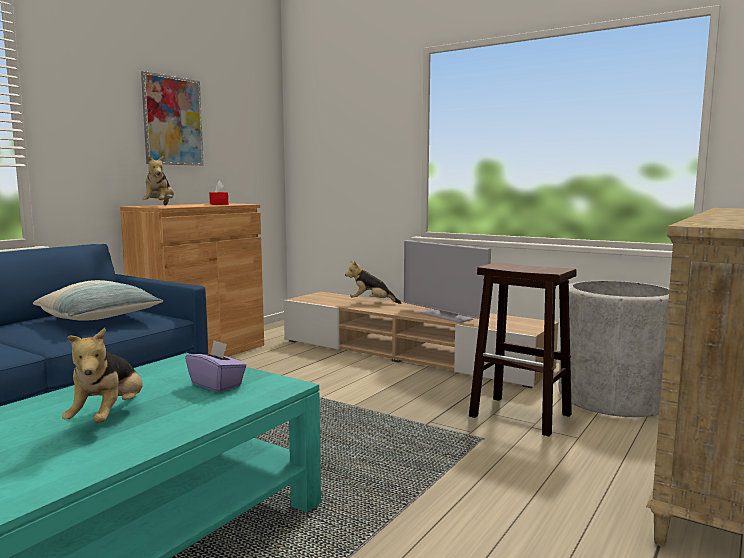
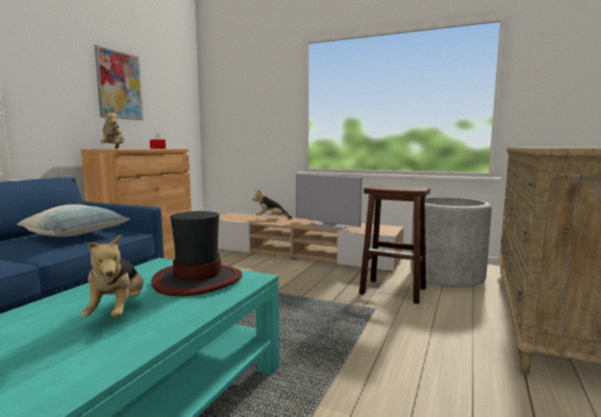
camera: 10 degrees left, 0 degrees up
purple tissue box [185,340,247,392] -> hat [151,211,242,296]

